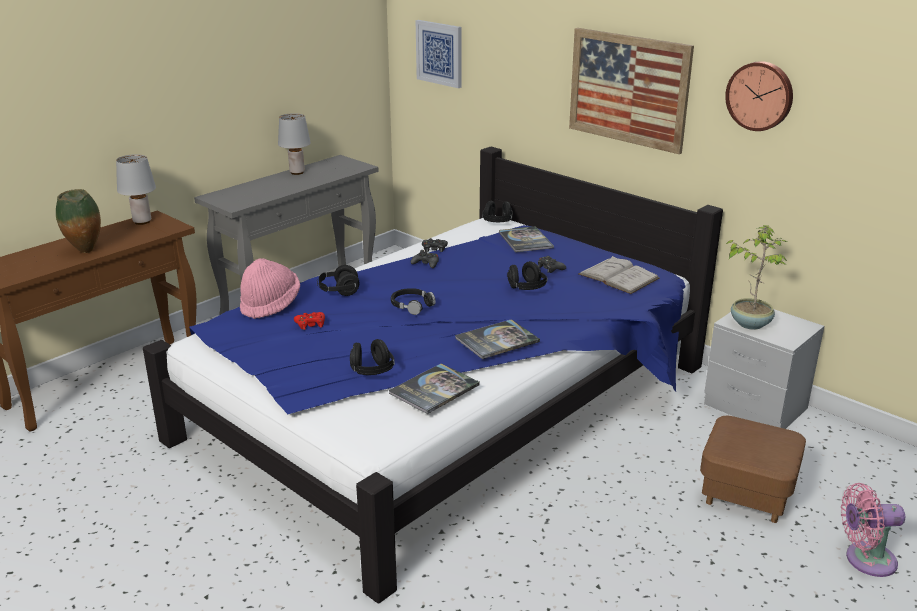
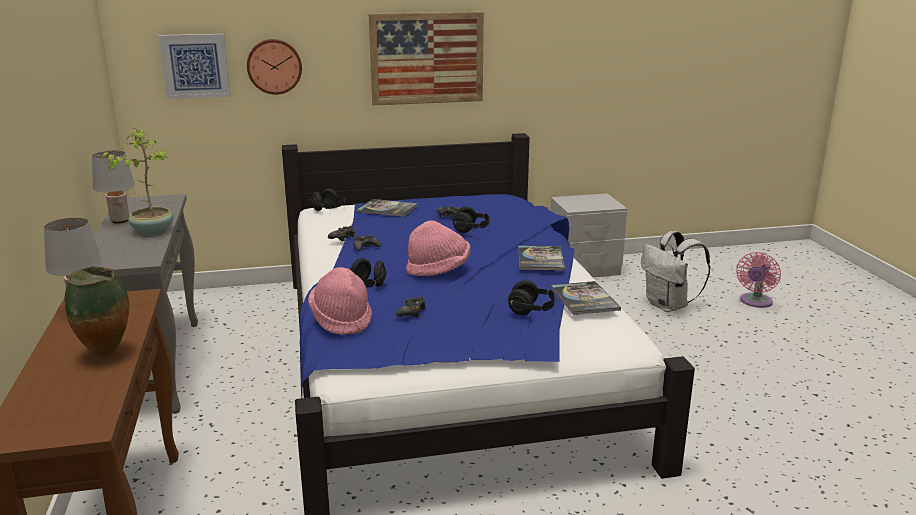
camera: 55 degrees left, 5 degrees down
red game controller [294,312,325,330] -> black game controller [396,296,427,318]
black headphones [391,288,436,315] -> pink hat [406,220,470,276]
white book [578,256,659,294] -> none
brown ottoman [700,416,806,523] -> white backpack [641,231,710,312]
wall clock [725,61,793,131] -> wall clock moved to [247,39,302,95]
potted plant [726,225,788,330] -> potted plant moved to [101,127,174,235]

